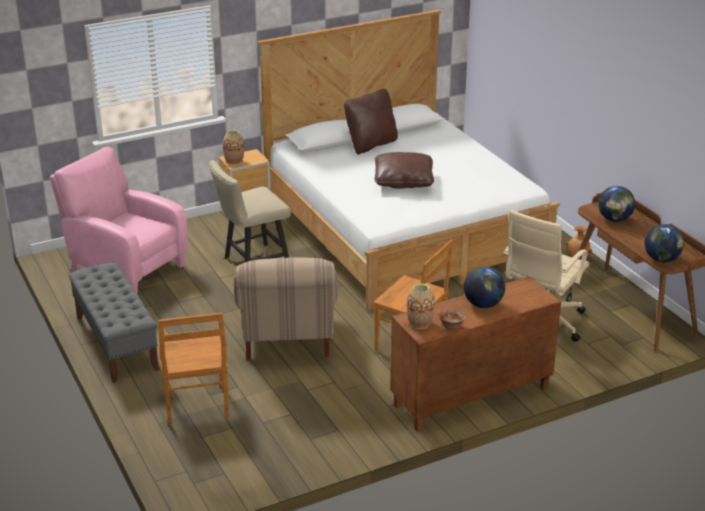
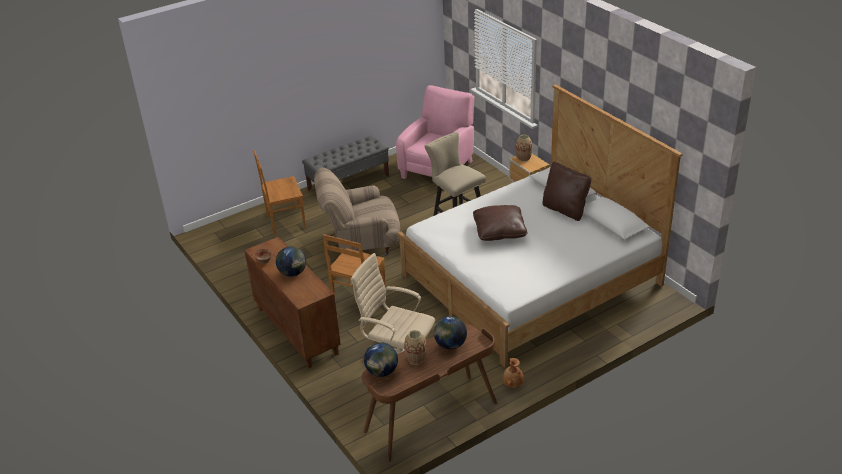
camera: 85 degrees right, 5 degrees up
vase [407,284,435,329] -> vase moved to [404,330,427,365]

